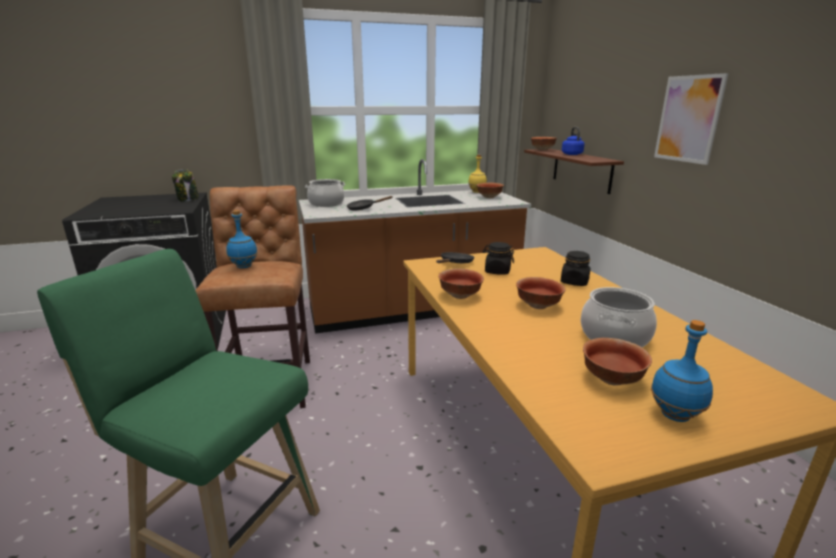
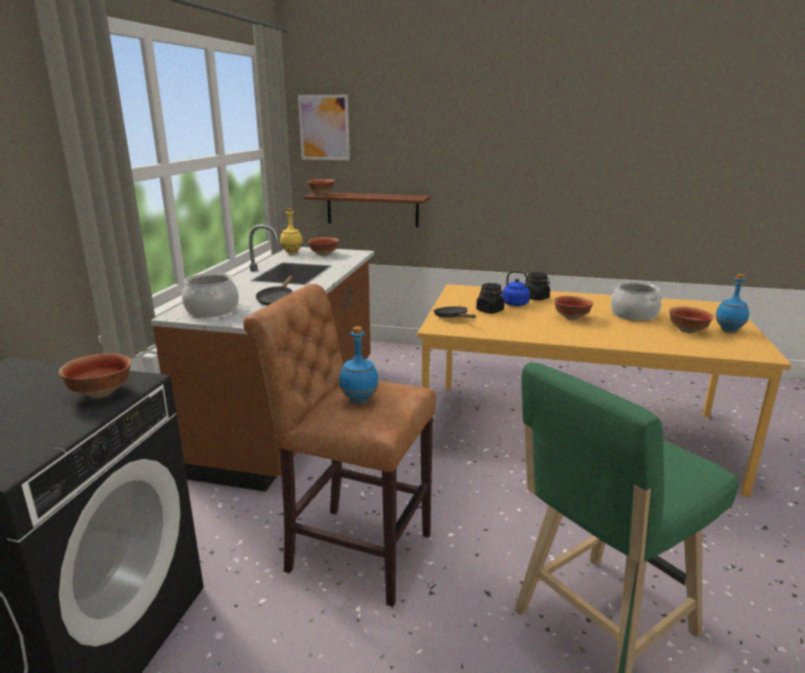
camera: 60 degrees left, 0 degrees up
jar [172,169,199,201] -> none
bowl [439,268,484,299] -> bowl moved to [59,353,132,398]
blue kettle [562,127,584,155] -> blue kettle moved to [501,271,530,306]
picture [654,73,729,165] -> picture moved to [298,95,350,160]

